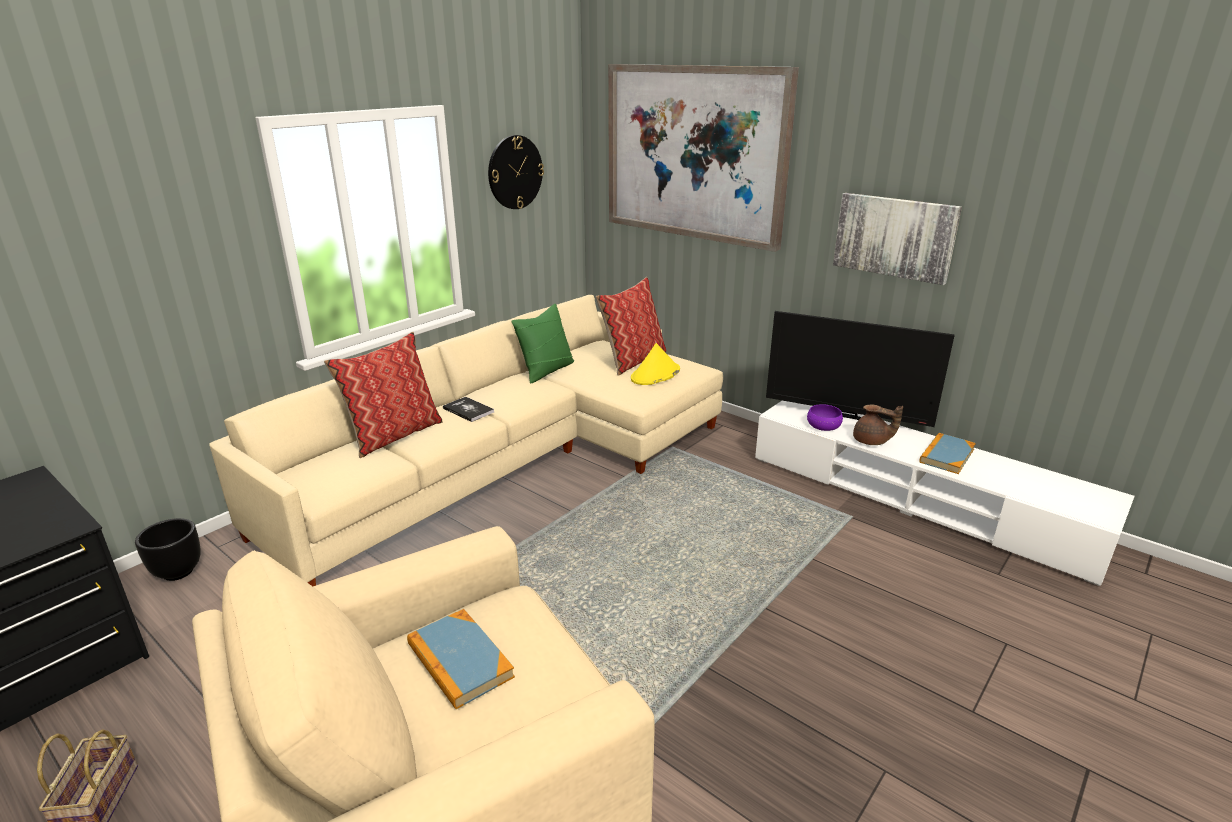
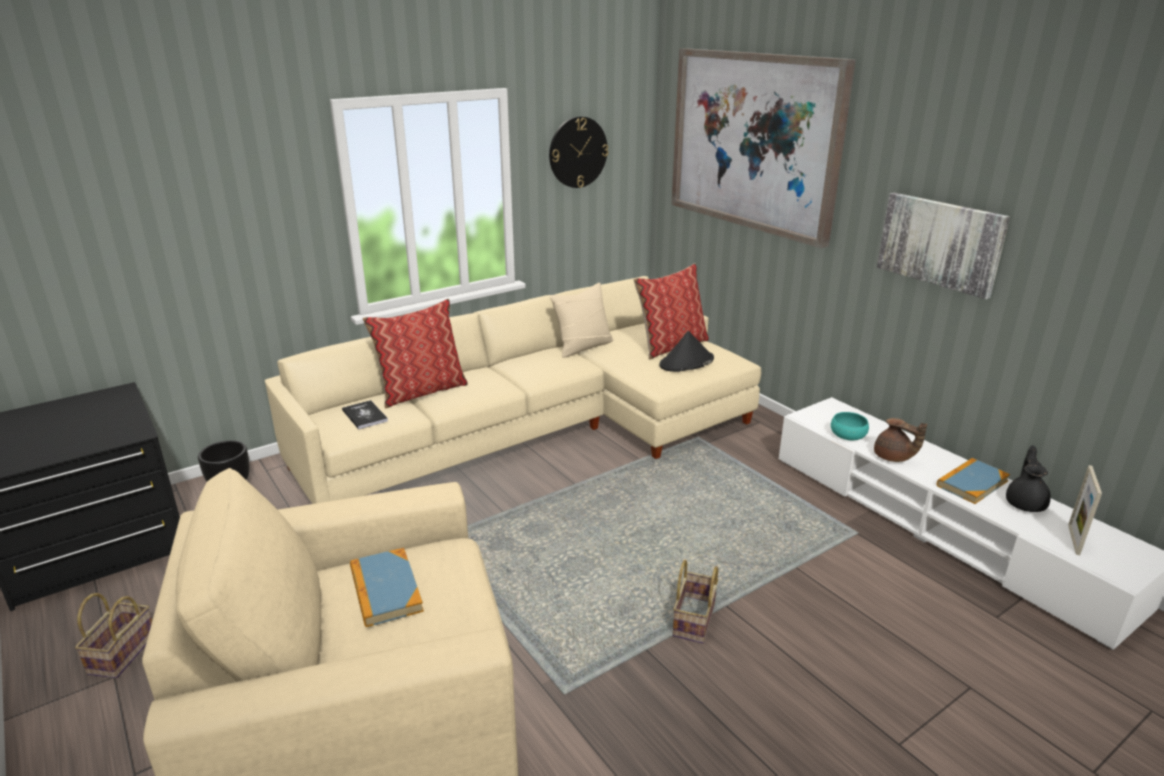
camera: 15 degrees right, 0 degrees up
book [443,397,494,422] -> book moved to [342,400,388,430]
green pillow [511,304,574,383] -> beige pillow [550,283,614,358]
yellow hat [631,343,680,385] -> black hat [659,331,714,372]
television [766,311,955,427] -> none
purple bowl [807,404,843,431] -> turquoise bowl [831,412,869,440]
none -> basket [672,560,718,643]
none -> black teapot [1006,445,1051,512]
none -> picture frame [1068,465,1102,555]

